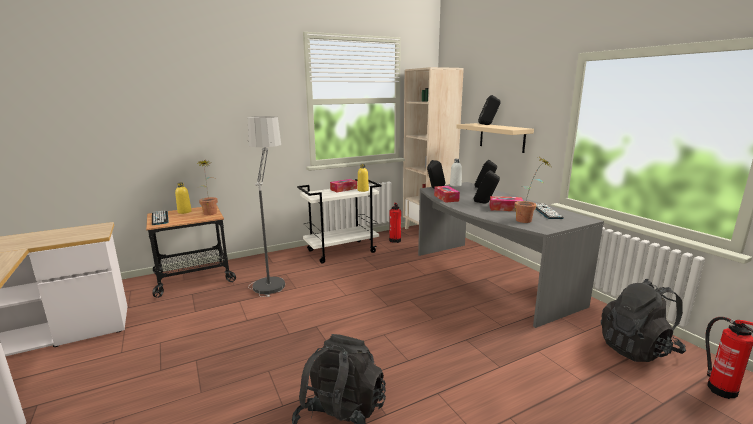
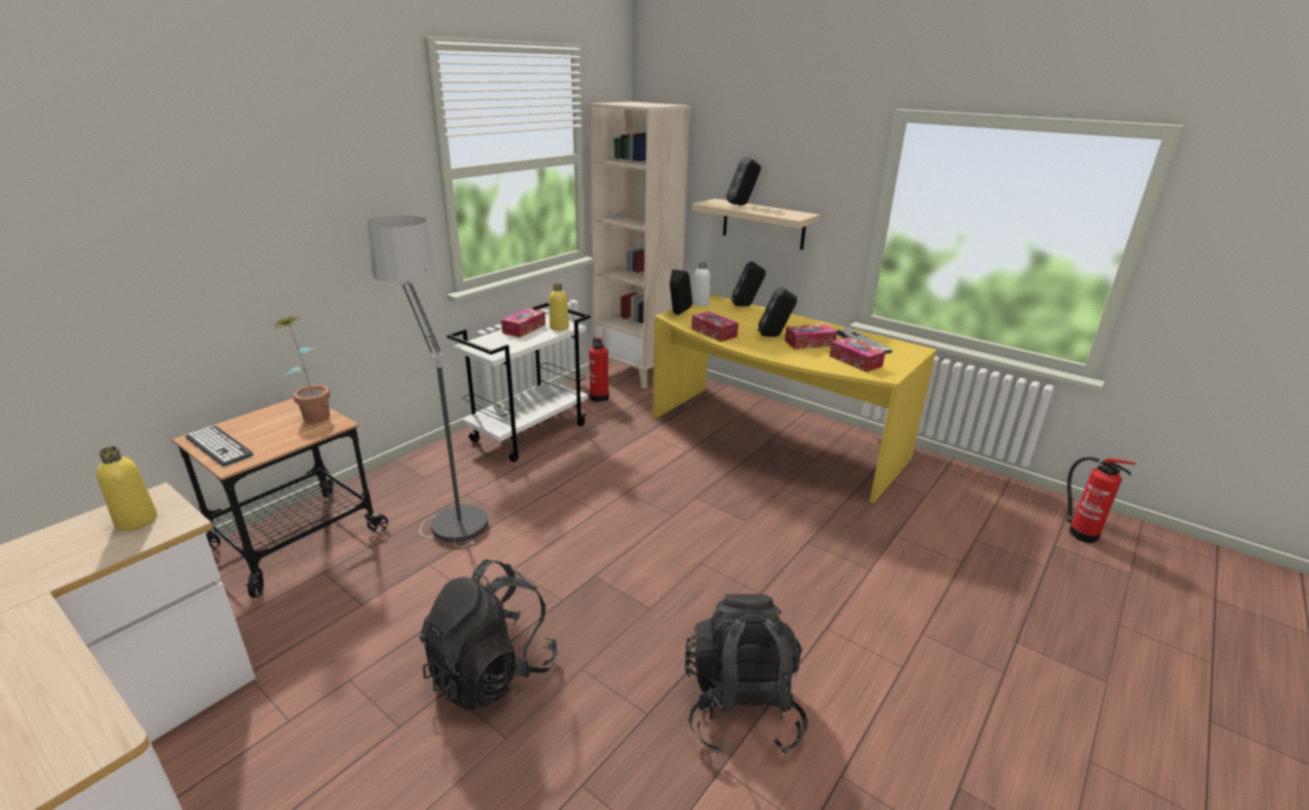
camera: 25 degrees left, 10 degrees up
yellow bottle [175,182,192,214] -> yellow bottle moved to [97,446,157,531]
grey desk [418,182,604,328] -> yellow desk [652,294,937,504]
potted plant [515,157,551,223] -> tissue box [829,337,885,372]
black backpack [601,279,686,362] -> black backpack moved to [419,559,558,711]

